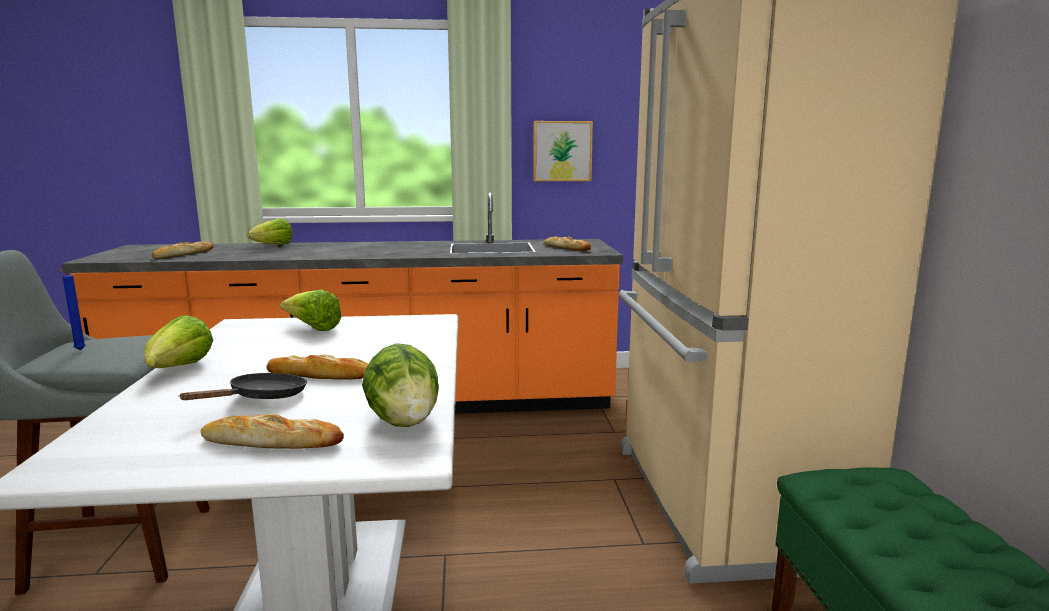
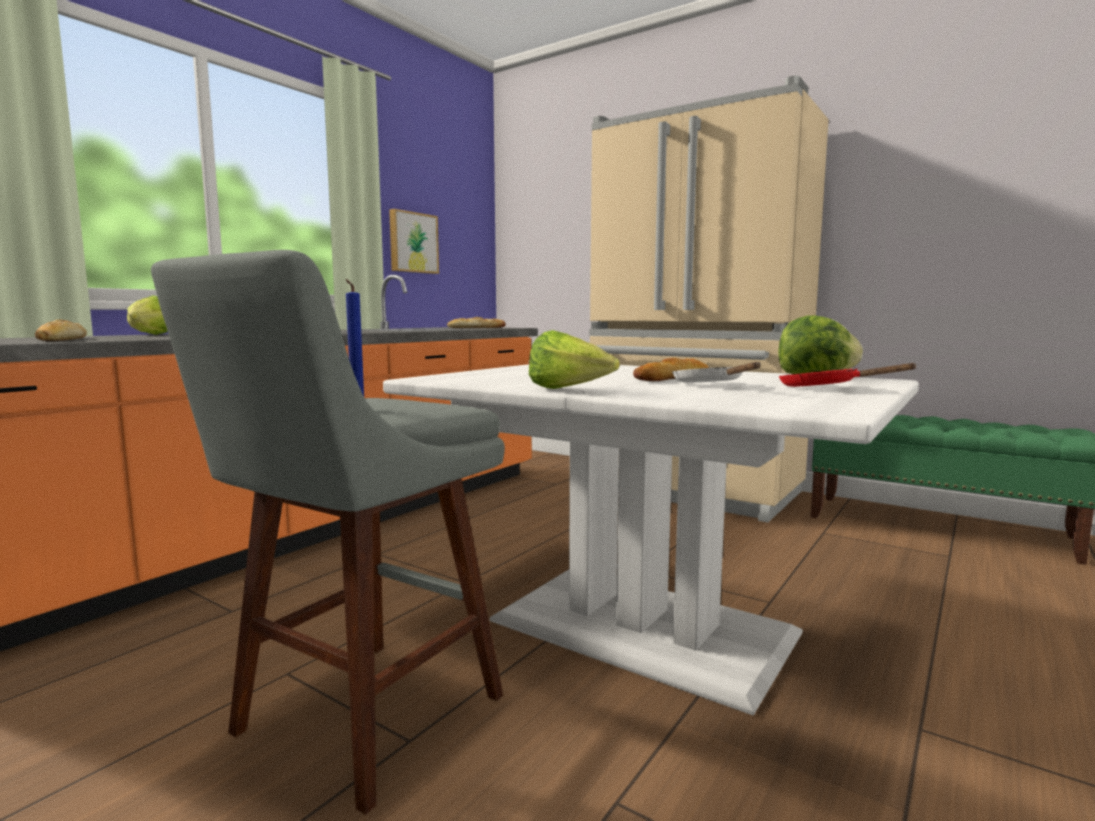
camera: 50 degrees left, 5 degrees down
black frying pan [179,373,307,400] -> white frying pan [672,362,761,382]
bread [201,414,344,449] -> red frying pan [779,363,918,387]
lettuce [280,290,342,331] -> none

